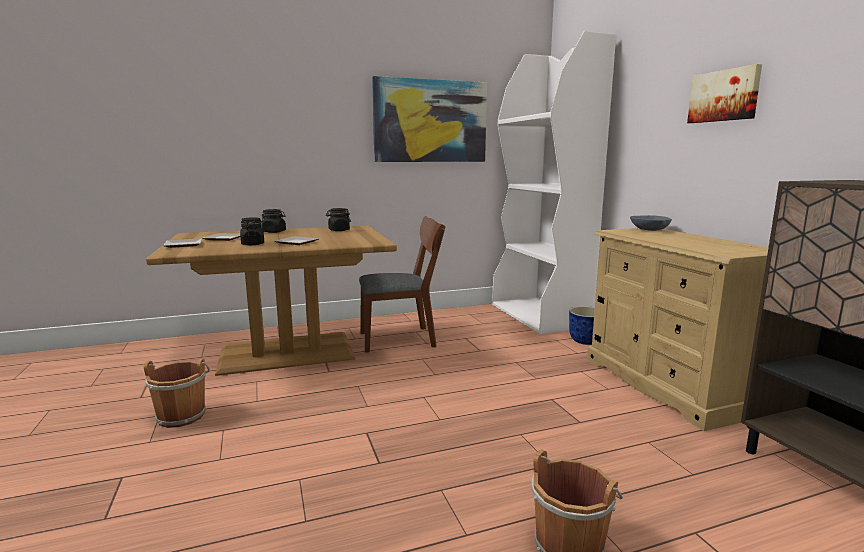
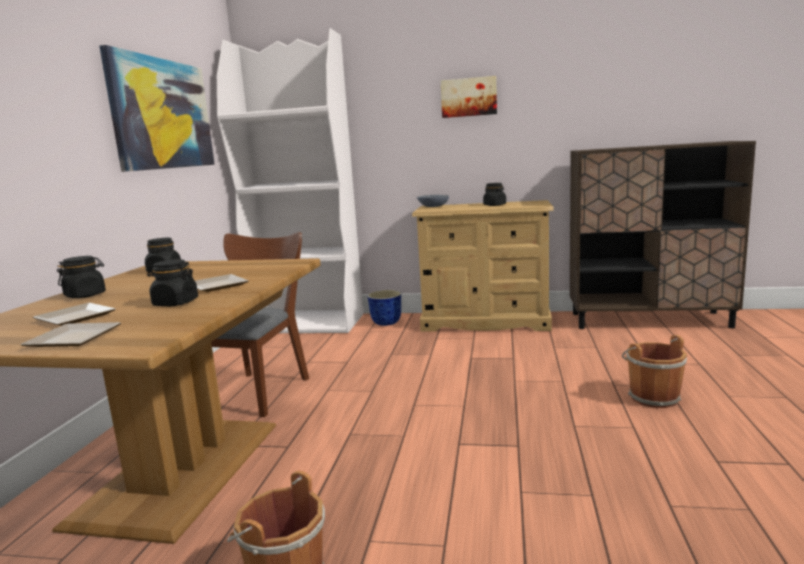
camera: 60 degrees left, 0 degrees up
none -> black jar [483,183,506,206]

